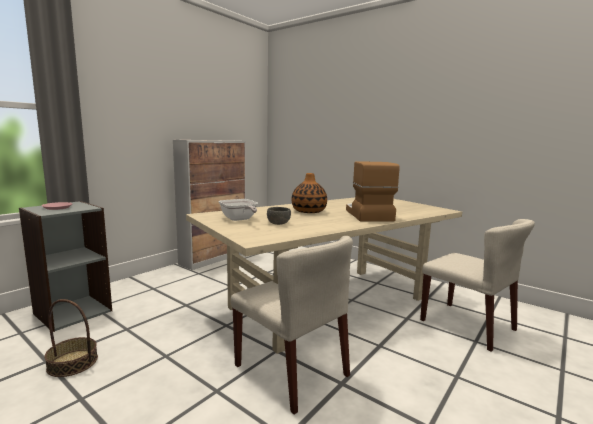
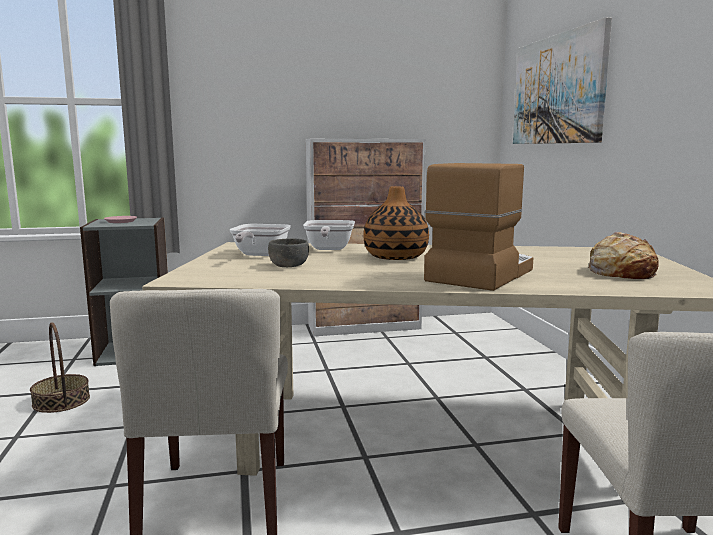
camera: 40 degrees right, 0 degrees up
none -> frying pan [303,220,355,250]
none -> picture [513,17,612,144]
none -> bread [588,232,659,279]

